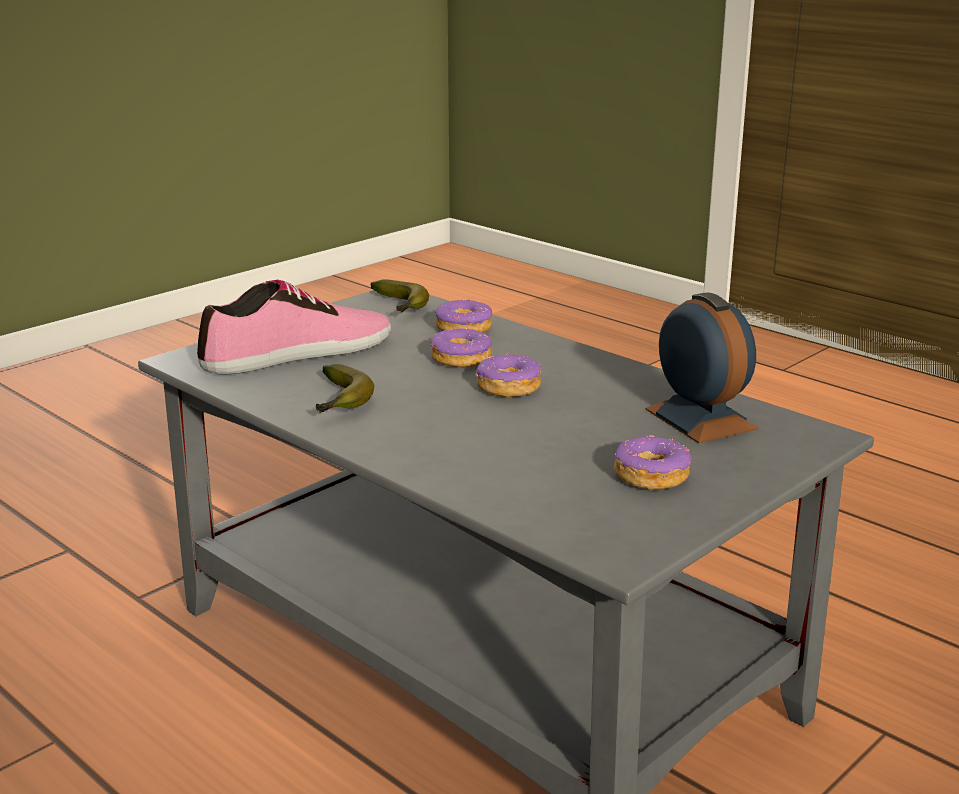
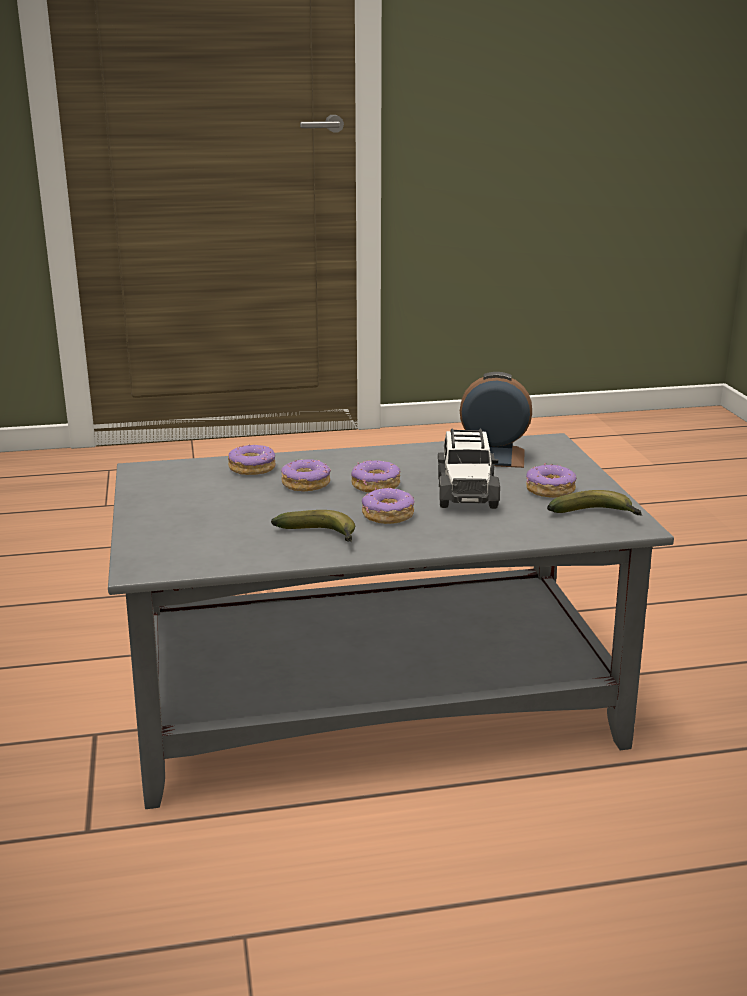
camera: 55 degrees left, 0 degrees up
shoe [197,279,391,374] -> none
banana [371,279,429,313] -> banana moved to [547,490,643,516]
none -> donut [362,487,415,524]
none -> toy car [438,429,500,509]

